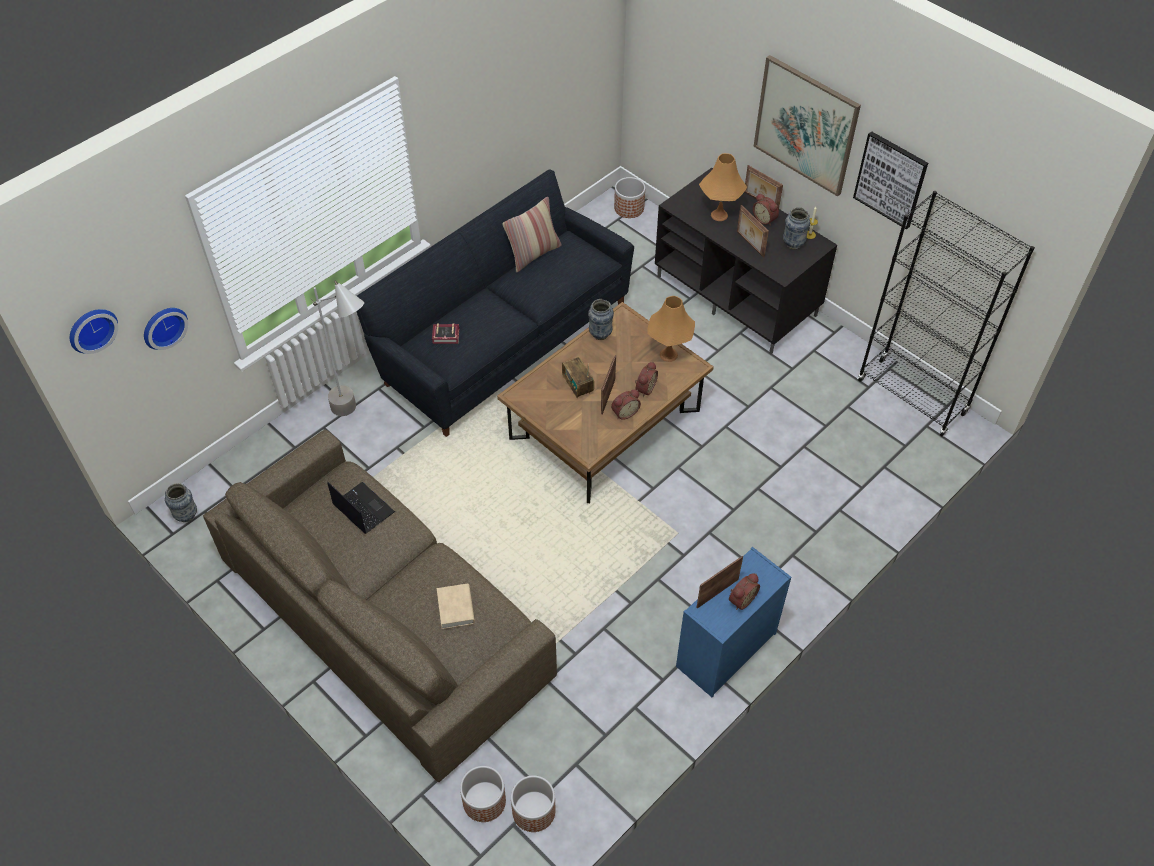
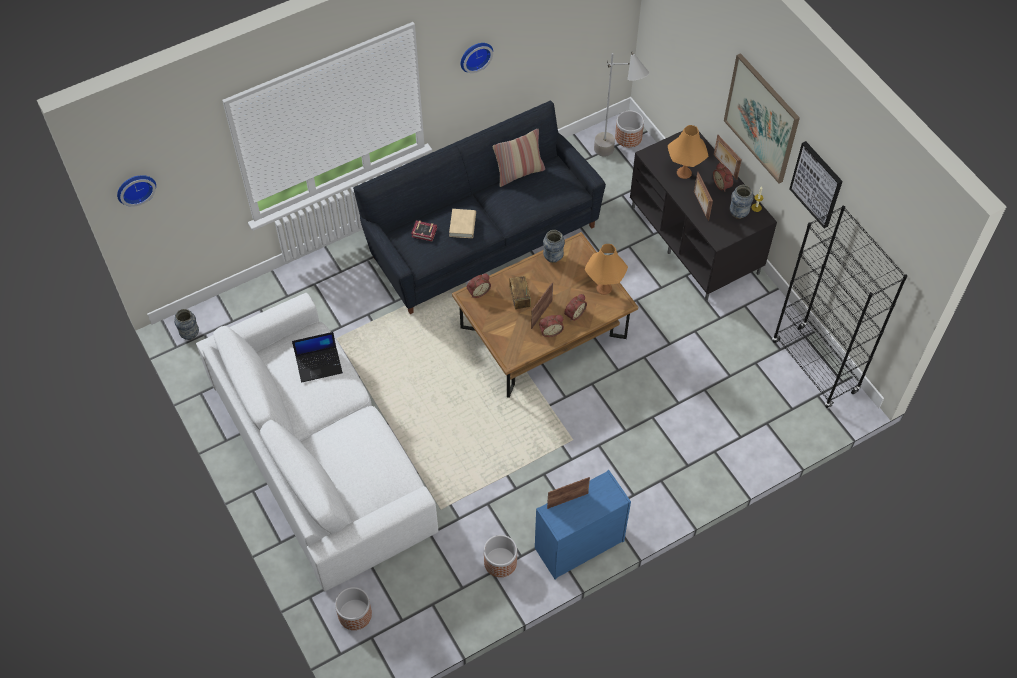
camera: 15 degrees right, 5 degrees up
wall clock [144,308,188,350] -> wall clock moved to [461,43,493,73]
brown sofa [203,430,557,782] -> white sofa [196,293,438,592]
grey floor lamp [311,280,364,416] -> grey floor lamp moved to [594,52,649,156]
laptop [327,482,395,533] -> laptop turned 105 degrees clockwise [292,332,343,383]
beige book [437,584,475,629] -> beige book moved to [449,209,476,238]
planter [511,775,556,832] -> planter moved to [484,535,517,577]
alarm clock [729,573,760,610] -> alarm clock moved to [467,274,491,298]

